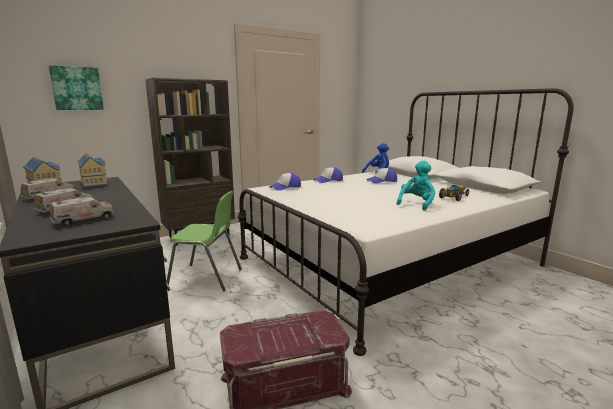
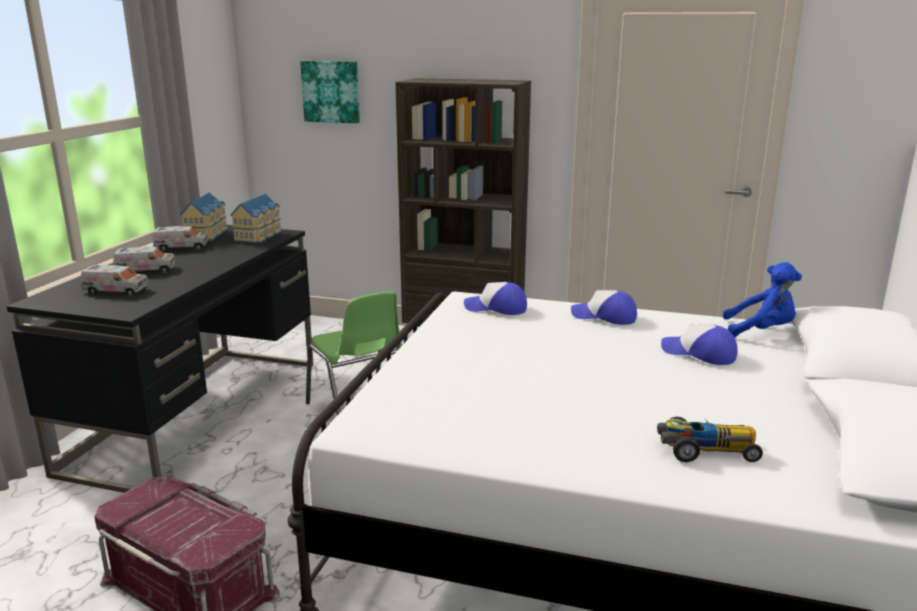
camera: 50 degrees right, 5 degrees up
turquoise plush toy [396,160,435,211] -> none

